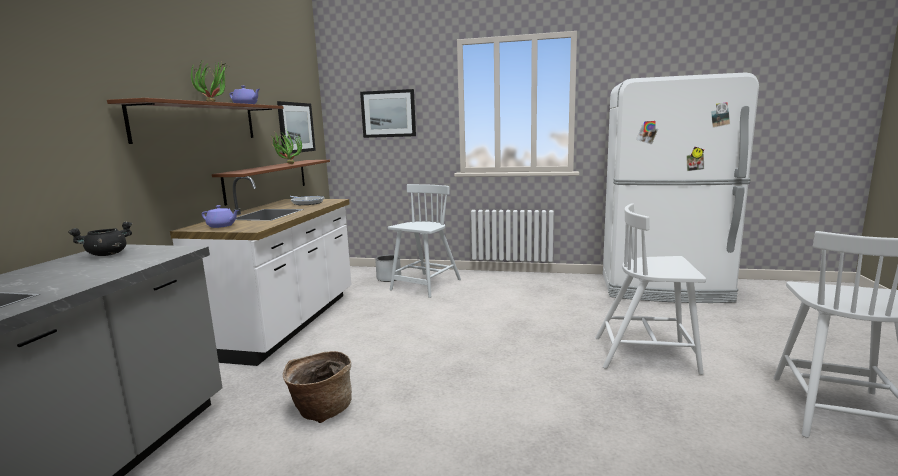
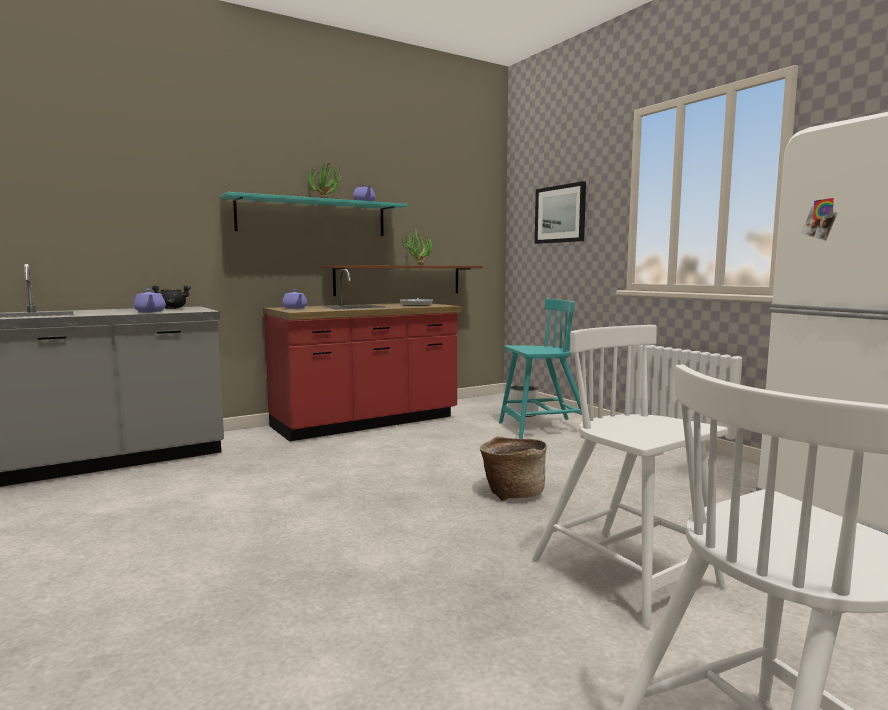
camera: 45 degrees right, 5 degrees down
brown shelf [107,98,284,144] -> turquoise shelf [220,192,407,236]
white counter [170,176,352,366] -> red counter [263,269,461,441]
picture [277,101,316,154] -> none
basket [283,351,352,423] -> basket moved to [480,436,547,501]
white chair [388,184,461,298] -> turquoise chair [499,299,582,439]
none -> purple teapot [133,289,166,312]

